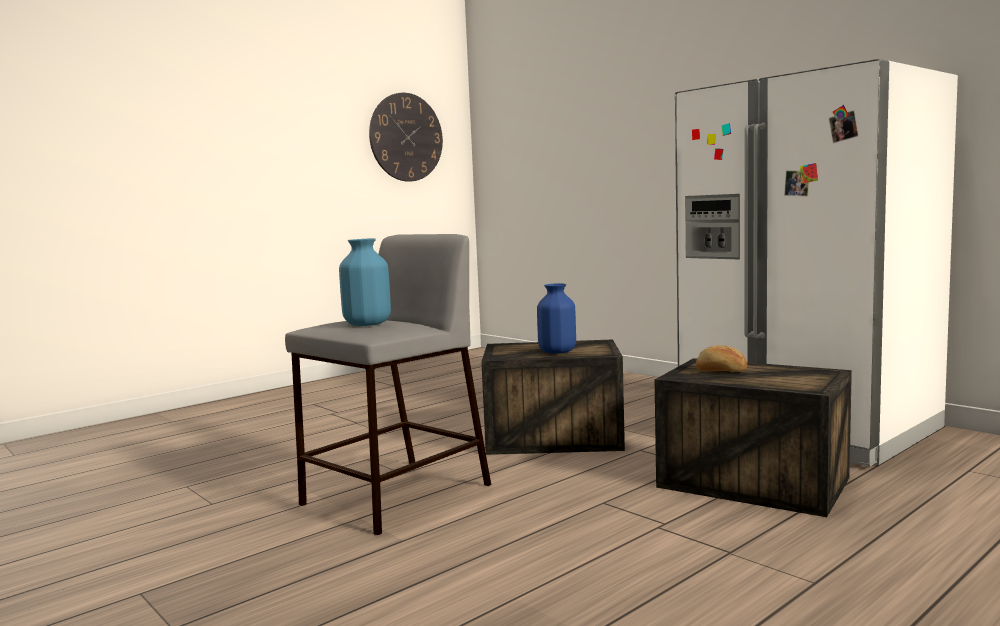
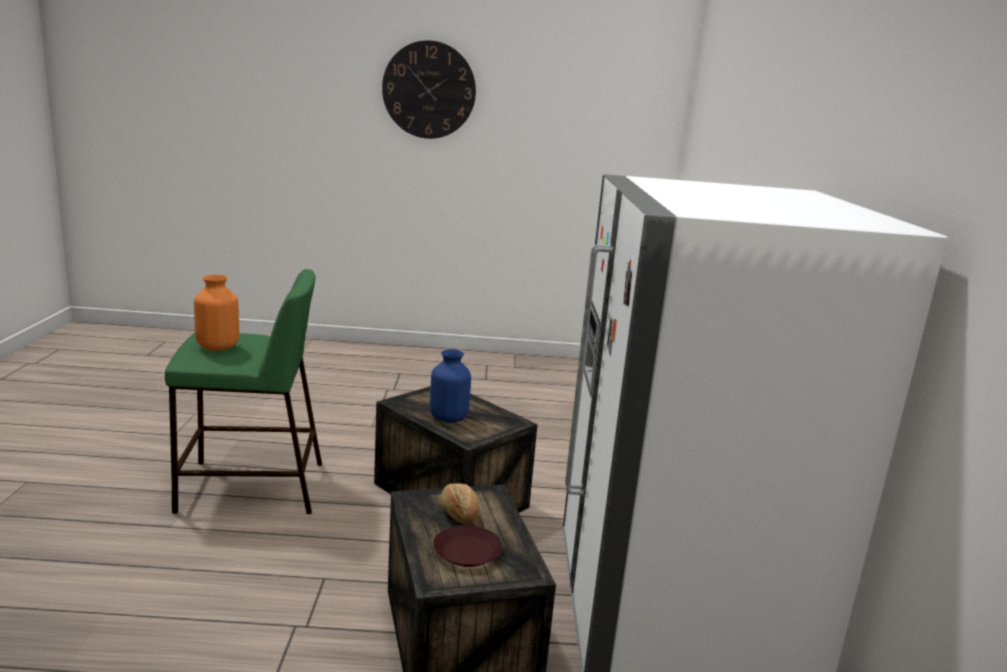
camera: 40 degrees right, 10 degrees up
grey stool [285,234,491,535] -> green stool [165,269,322,514]
blue vase [339,239,391,326] -> orange vase [194,275,239,351]
wall clock [369,93,443,182] -> wall clock moved to [382,40,476,139]
none -> brown plate [433,525,502,567]

